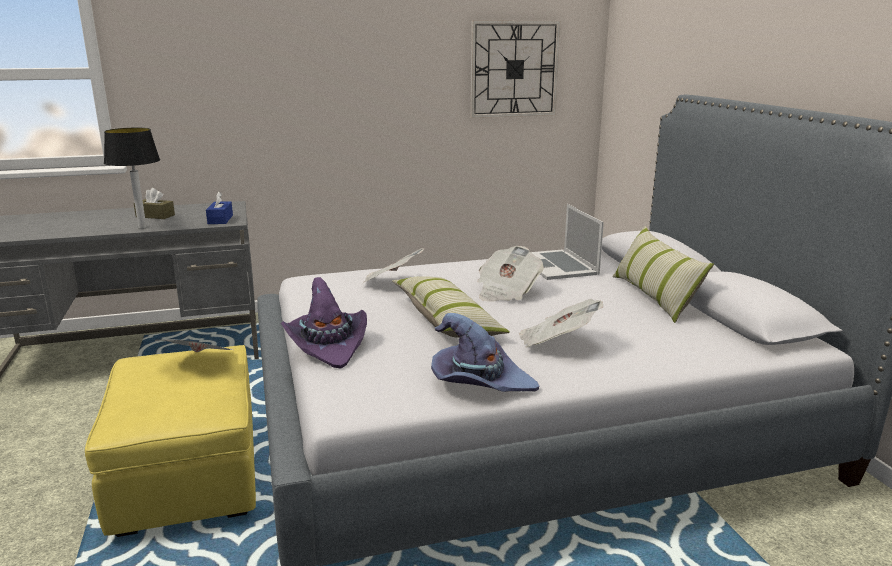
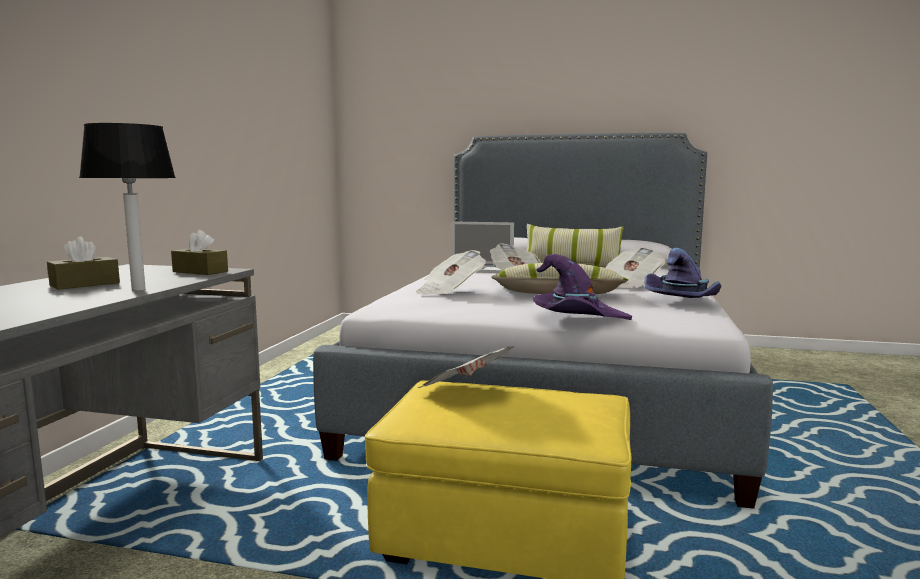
camera: 60 degrees left, 10 degrees down
blue tissue box [206,191,233,224] -> brown tissue box [171,230,228,275]
wall clock [470,20,561,118] -> none

